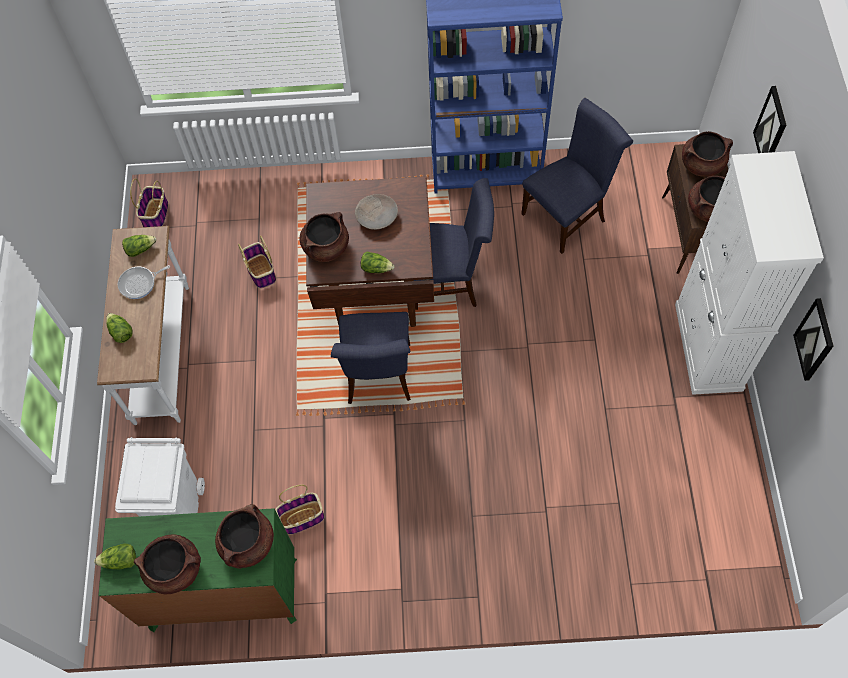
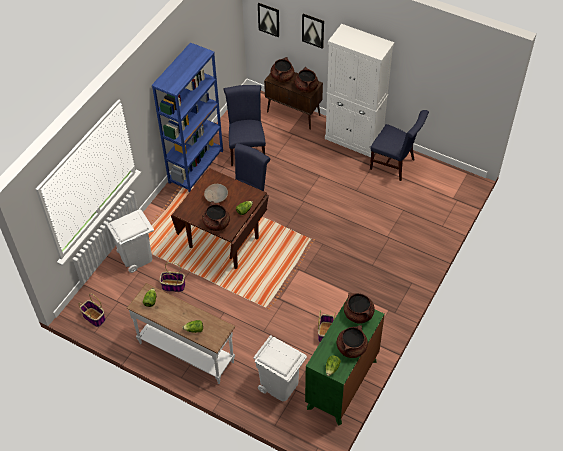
camera: 60 degrees left, 10 degrees down
frying pan [118,265,170,299] -> none
blue chair [331,312,411,404] -> blue chair moved to [370,110,429,181]
picture [793,298,833,381] -> picture moved to [258,3,279,37]
none -> white trash can [106,209,154,273]

